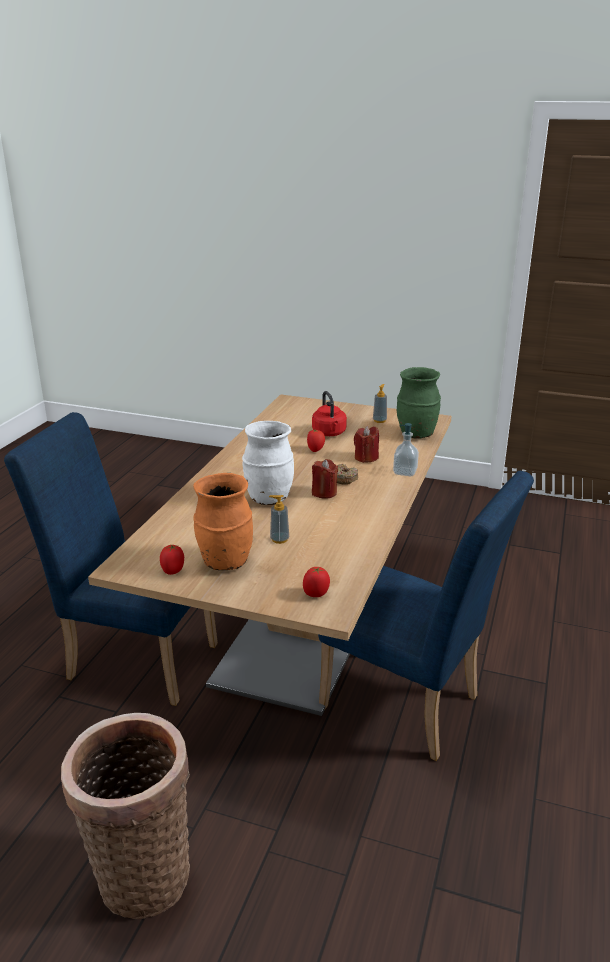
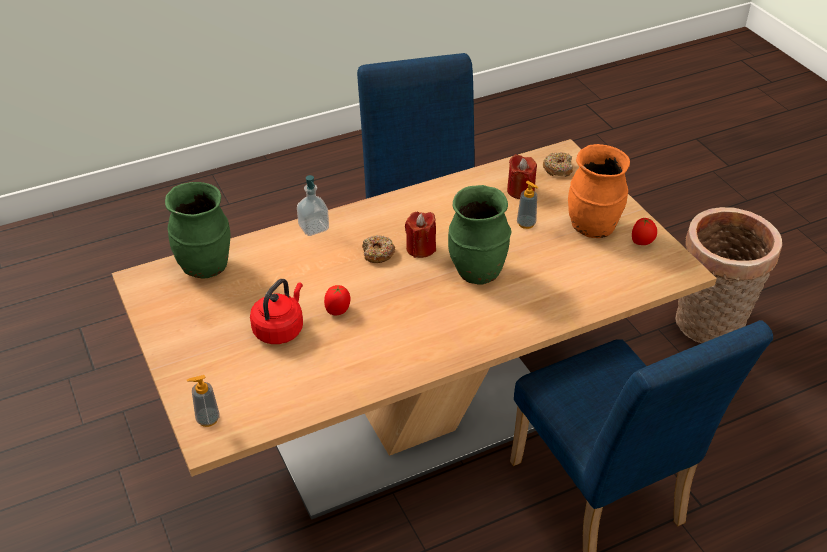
camera: 135 degrees left, 15 degrees up
white vase [242,421,294,505] -> green vase [448,185,511,285]
tomato [303,567,330,597] -> donut [543,152,573,177]
red candle [354,426,379,463] -> red candle moved to [507,154,537,199]
soap dispenser [373,384,387,423] -> soap dispenser moved to [187,375,220,427]

